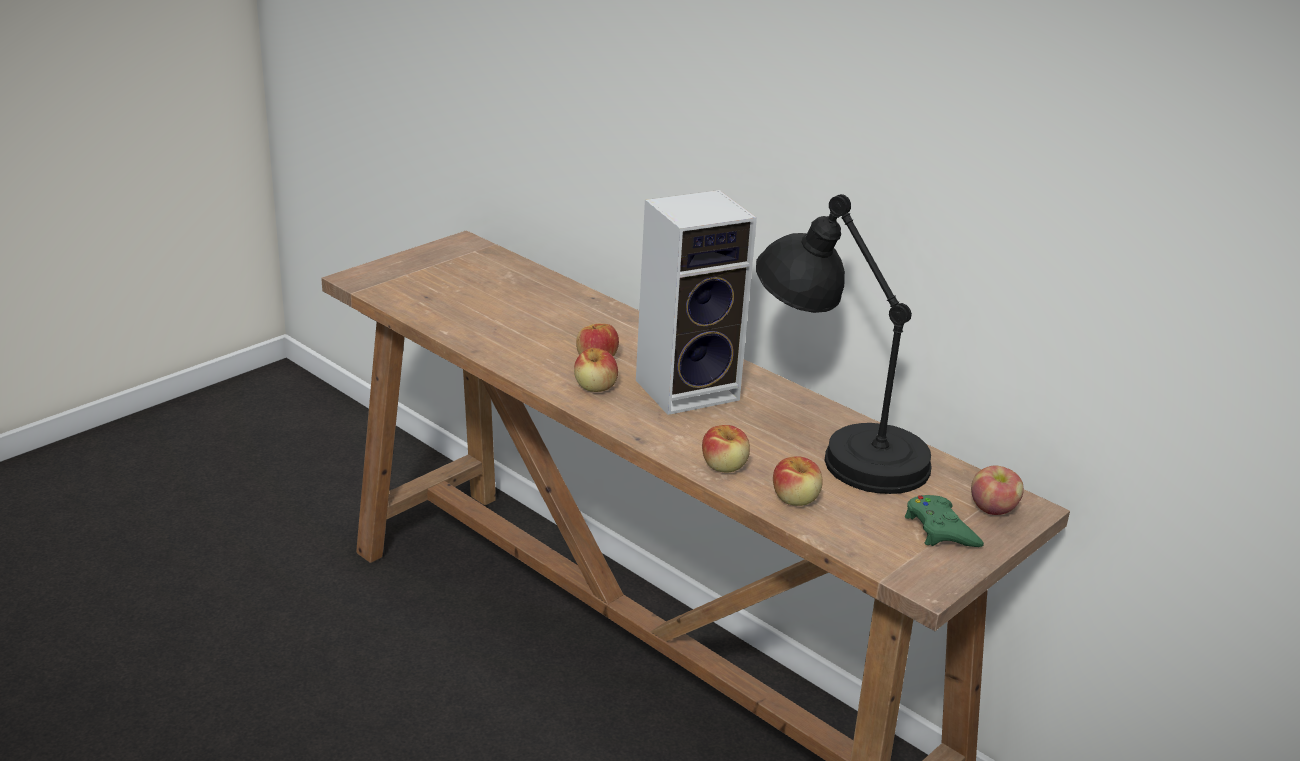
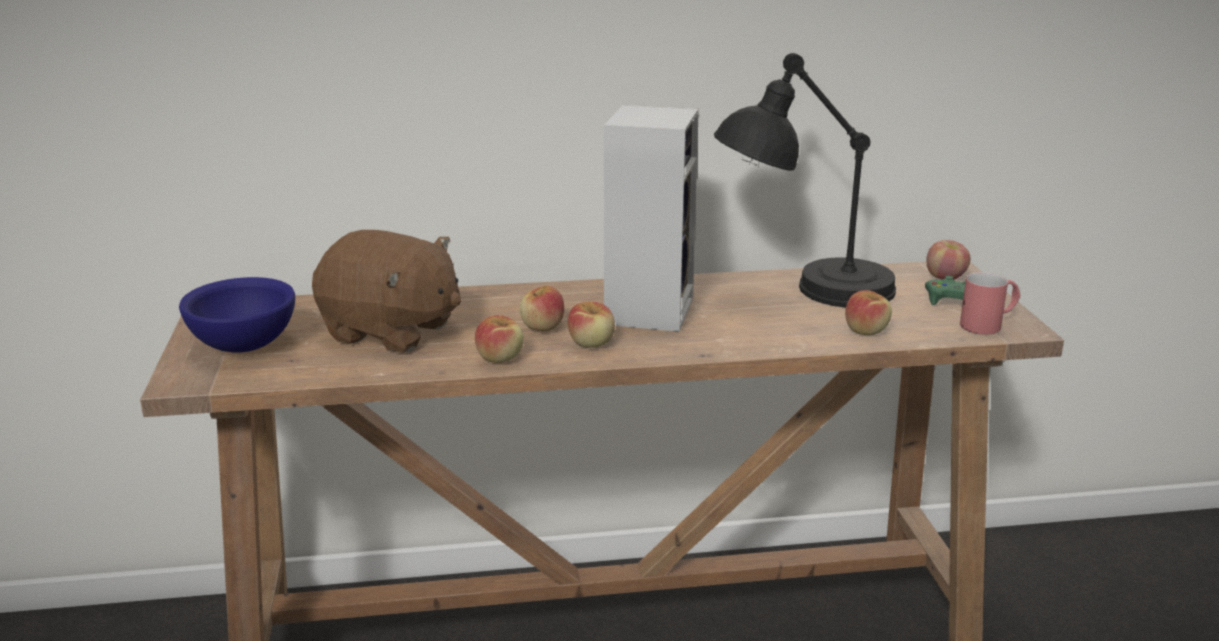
camera: 50 degrees left, 5 degrees down
apple [702,425,750,472] -> apple moved to [475,315,524,363]
none -> blue bowl [179,277,295,353]
none -> brown plush toy [312,230,461,353]
none -> red mug [960,272,1020,335]

